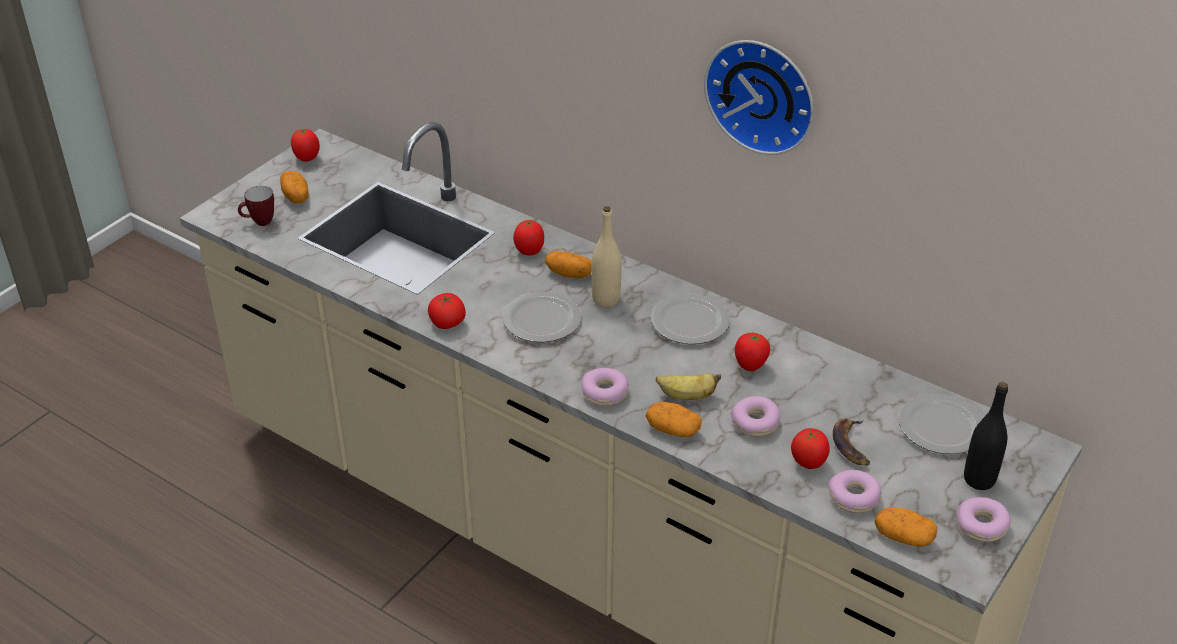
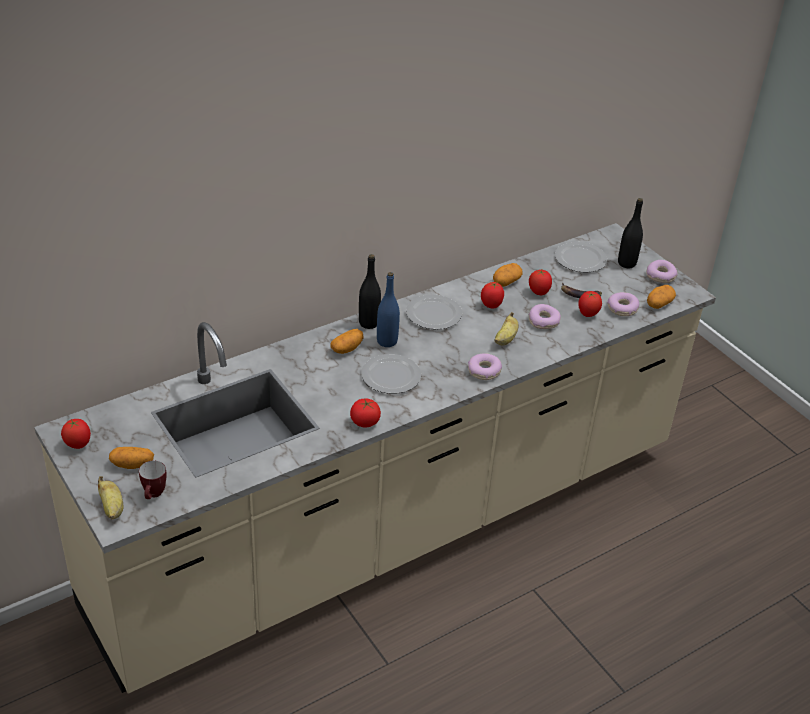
camera: 70 degrees left, 0 degrees up
tomato [513,219,544,256] -> tomato moved to [529,270,552,295]
beige bottle [591,206,621,307] -> blue bottle [377,272,400,347]
potato [645,402,702,437] -> potato moved to [493,263,522,287]
wall clock [704,40,814,155] -> none
none -> banana [98,476,123,519]
none -> black bottle [359,254,381,329]

